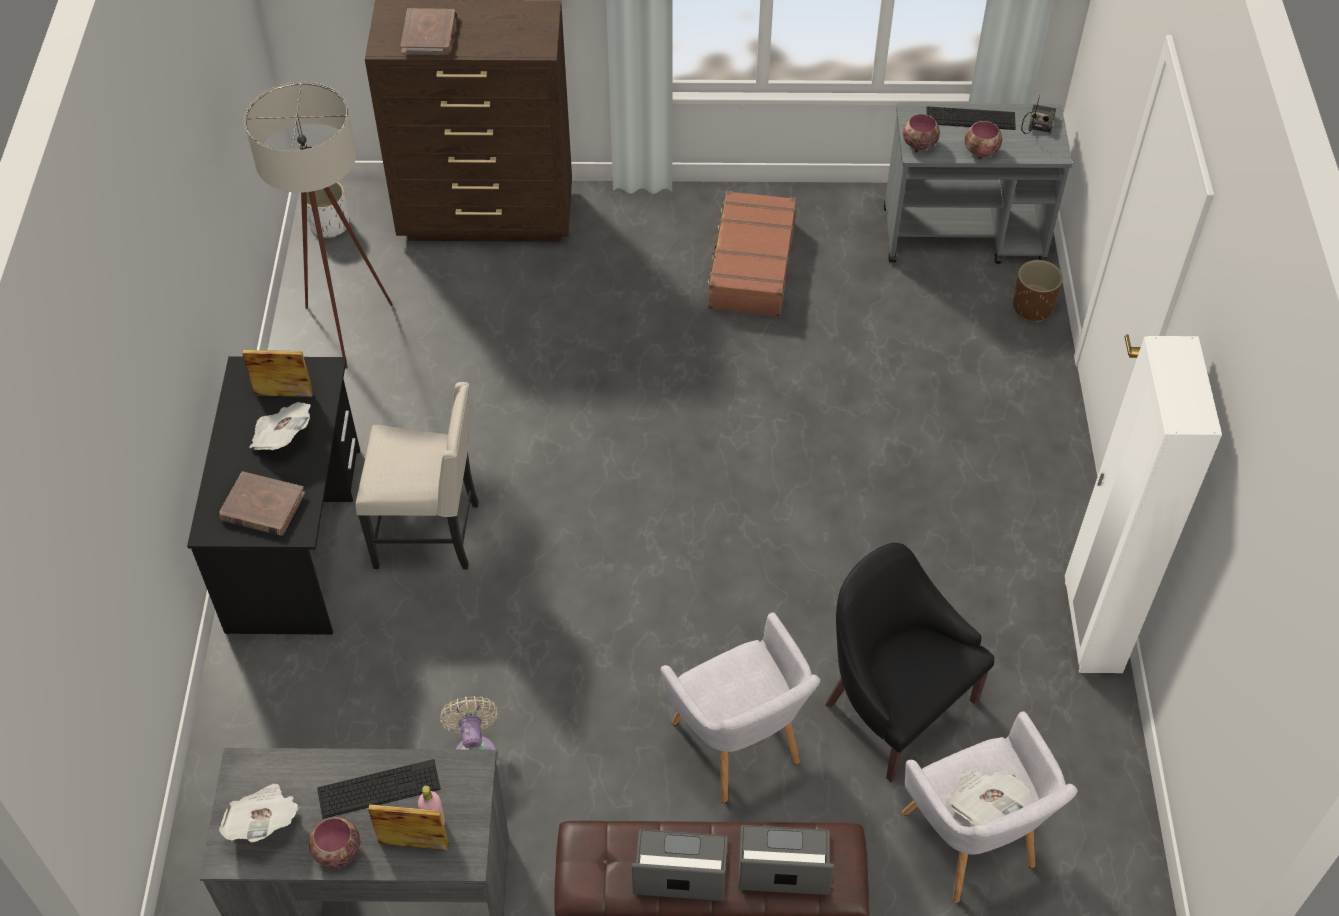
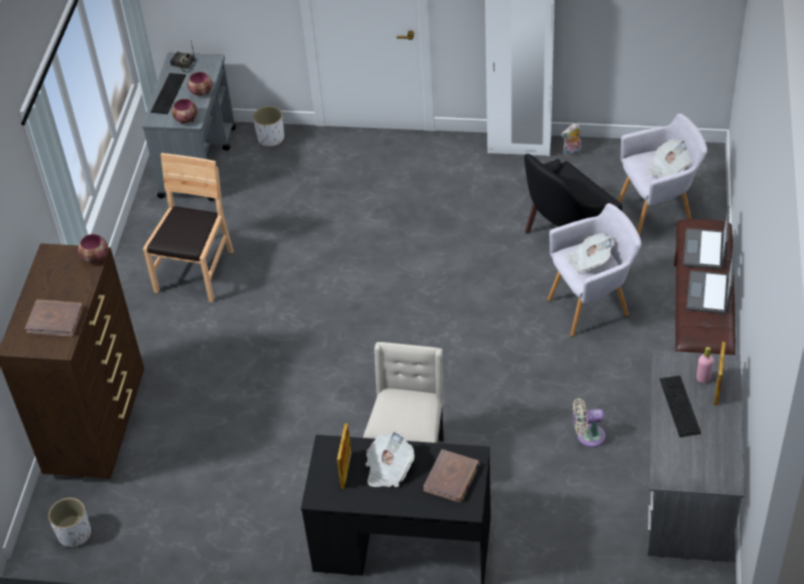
camera: 80 degrees left, 5 degrees down
newspaper [219,784,299,843] -> newspaper moved to [566,233,614,273]
beige floor lamp [244,82,393,369] -> none
bowl [309,817,361,868] -> bowl moved to [78,234,108,264]
brown suitcase [704,191,796,317] -> brown chair [143,153,234,303]
brown planter [1013,260,1063,322] -> white planter [253,106,284,147]
none -> plush toy [561,123,581,156]

